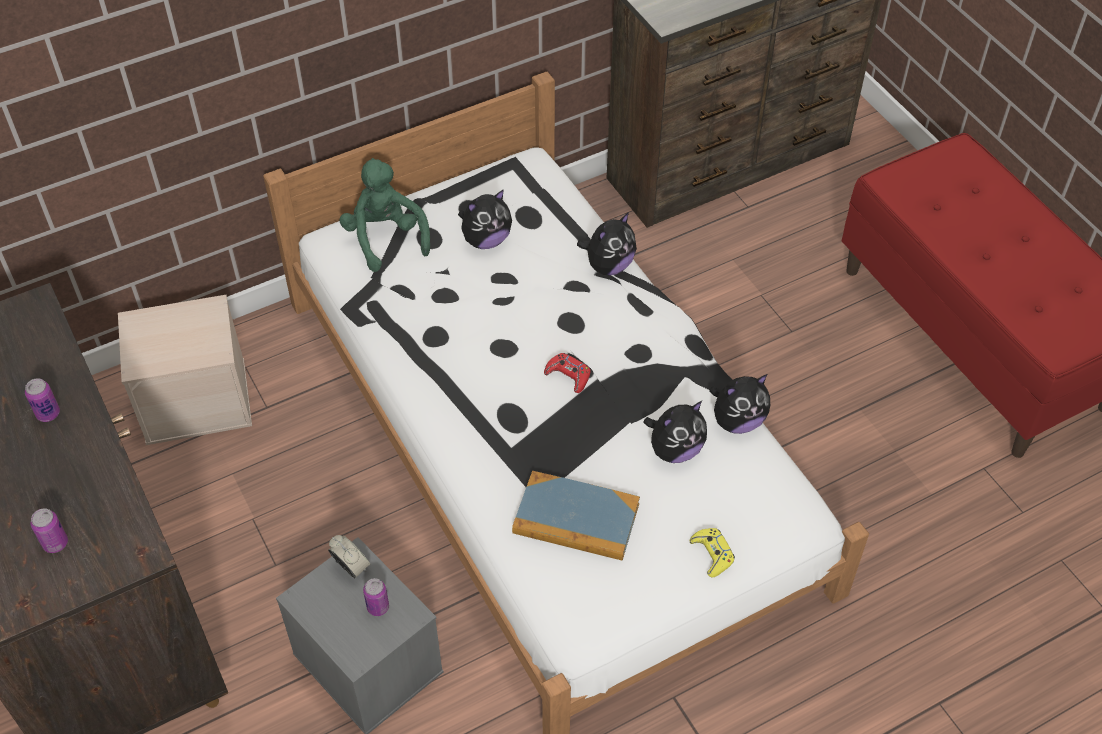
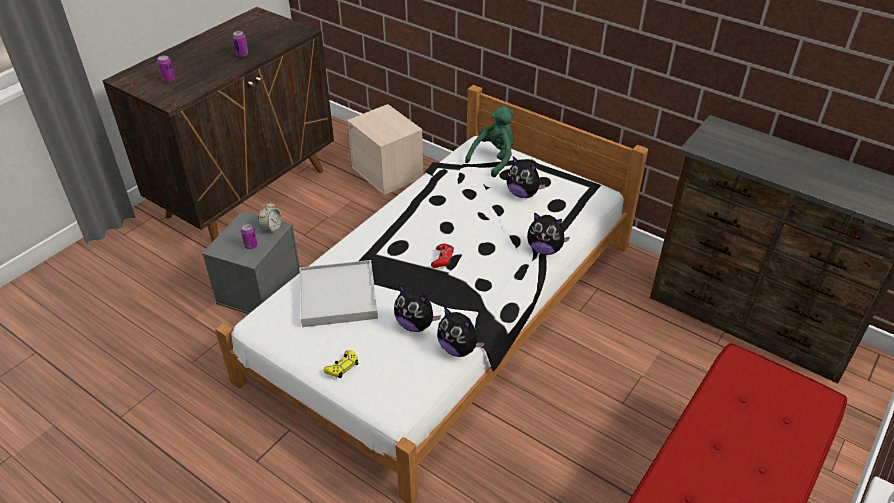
camera: 65 degrees right, 10 degrees down
book [512,471,640,561] -> white tray [300,260,378,327]

